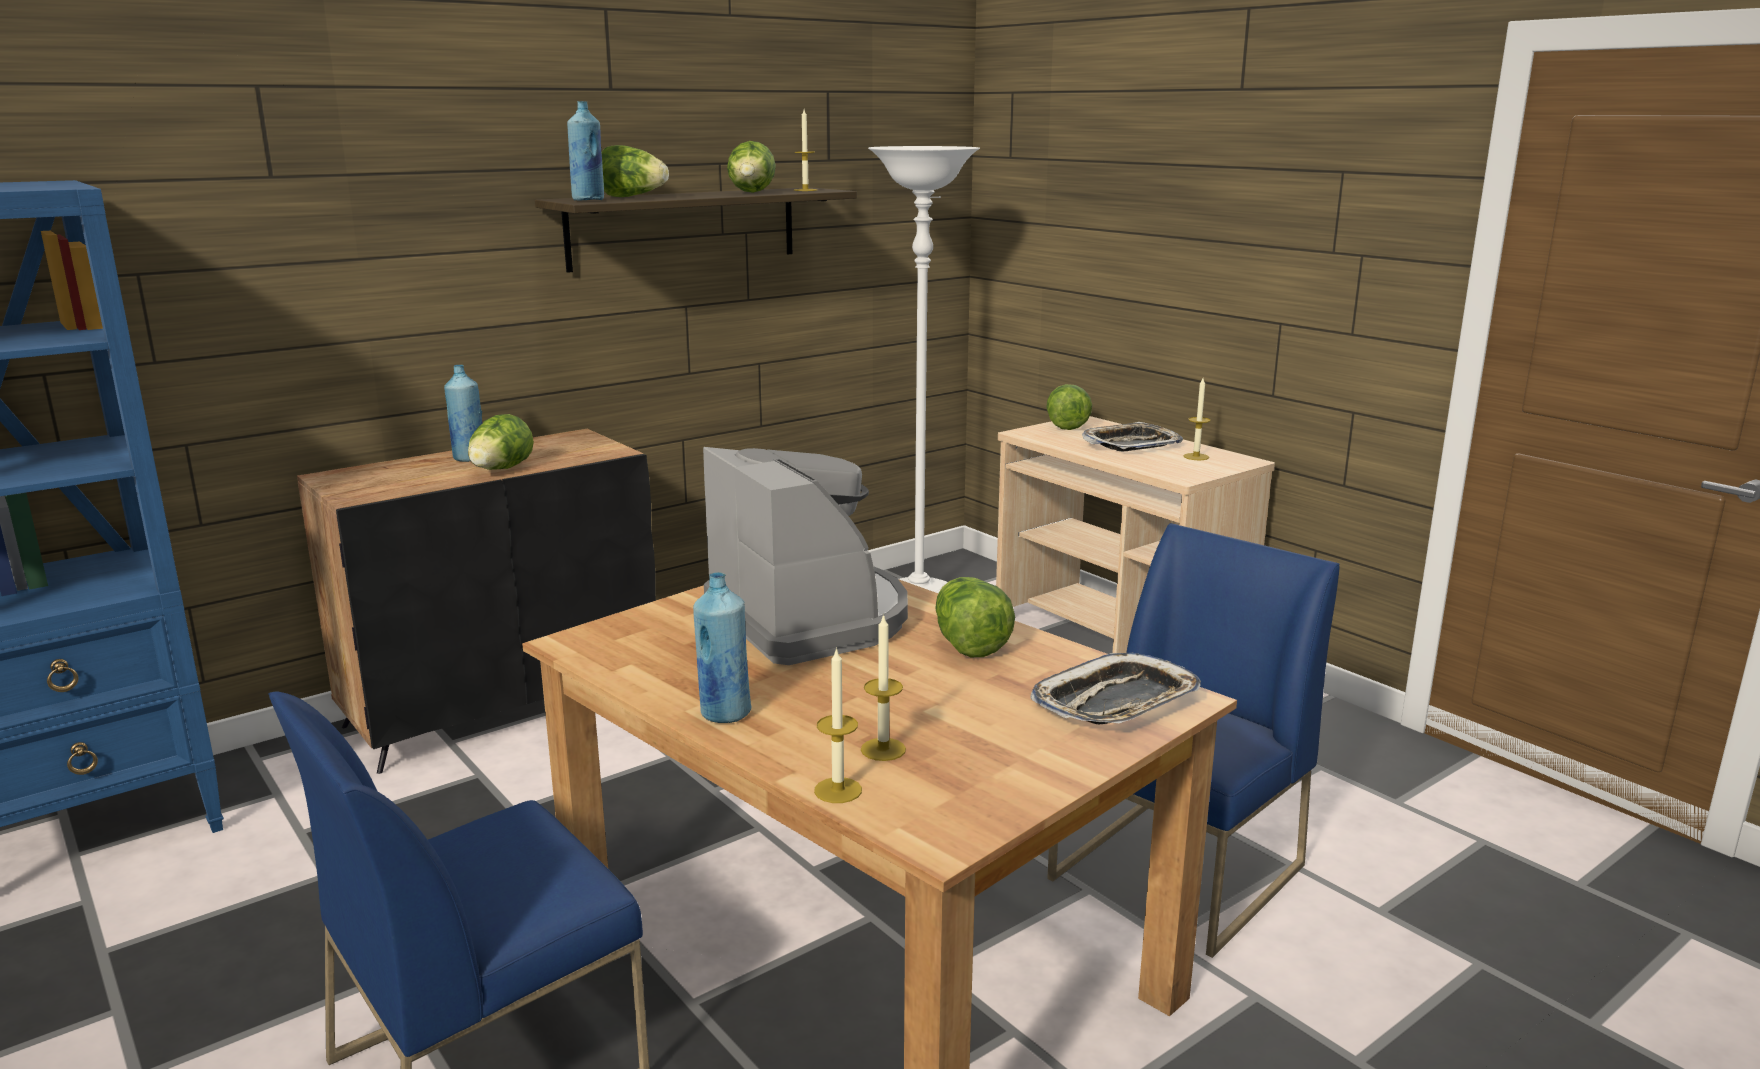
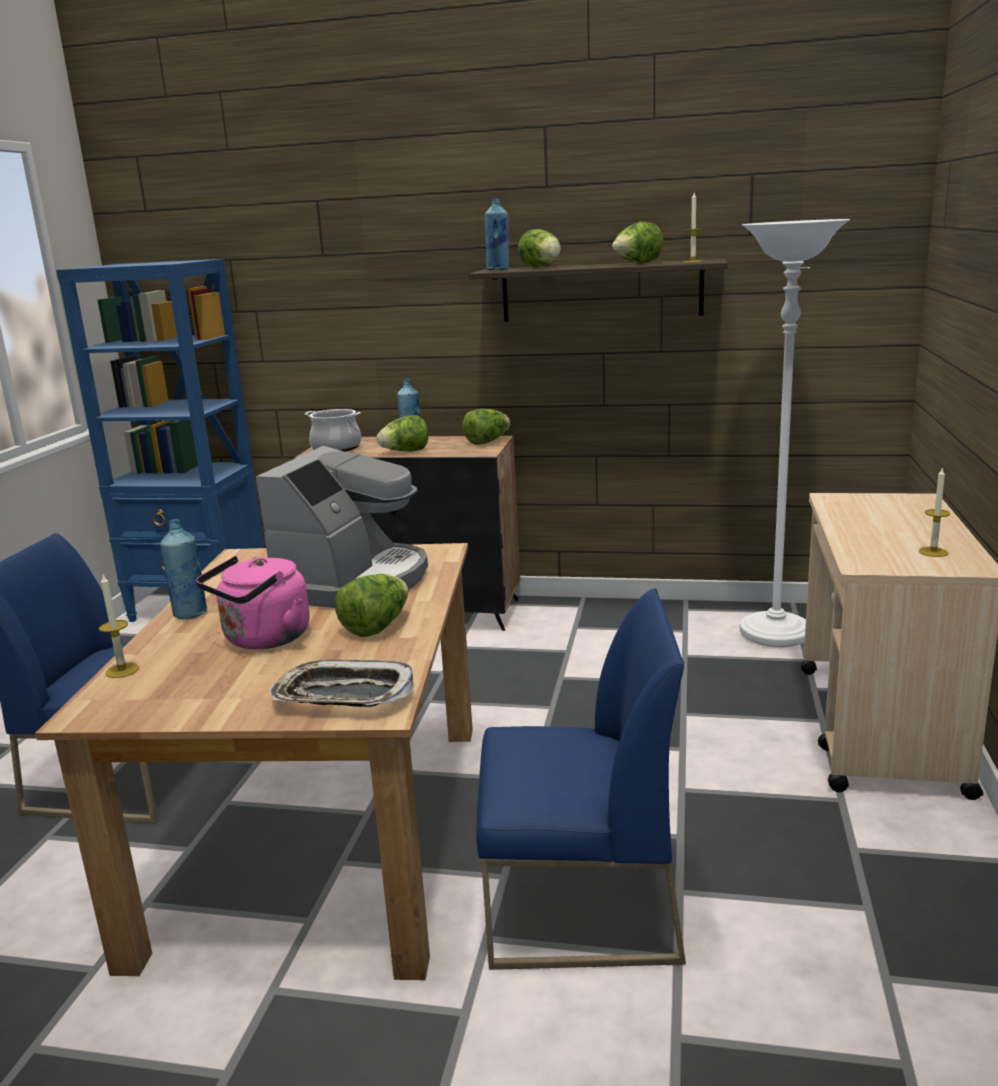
camera: 50 degrees right, 0 degrees up
candle [861,614,906,761] -> none
lettuce [1046,384,1092,430] -> lettuce moved to [462,409,510,445]
tray [1082,422,1183,451] -> none
none -> pink kettle [196,556,310,649]
none -> cooking pot [305,409,361,452]

